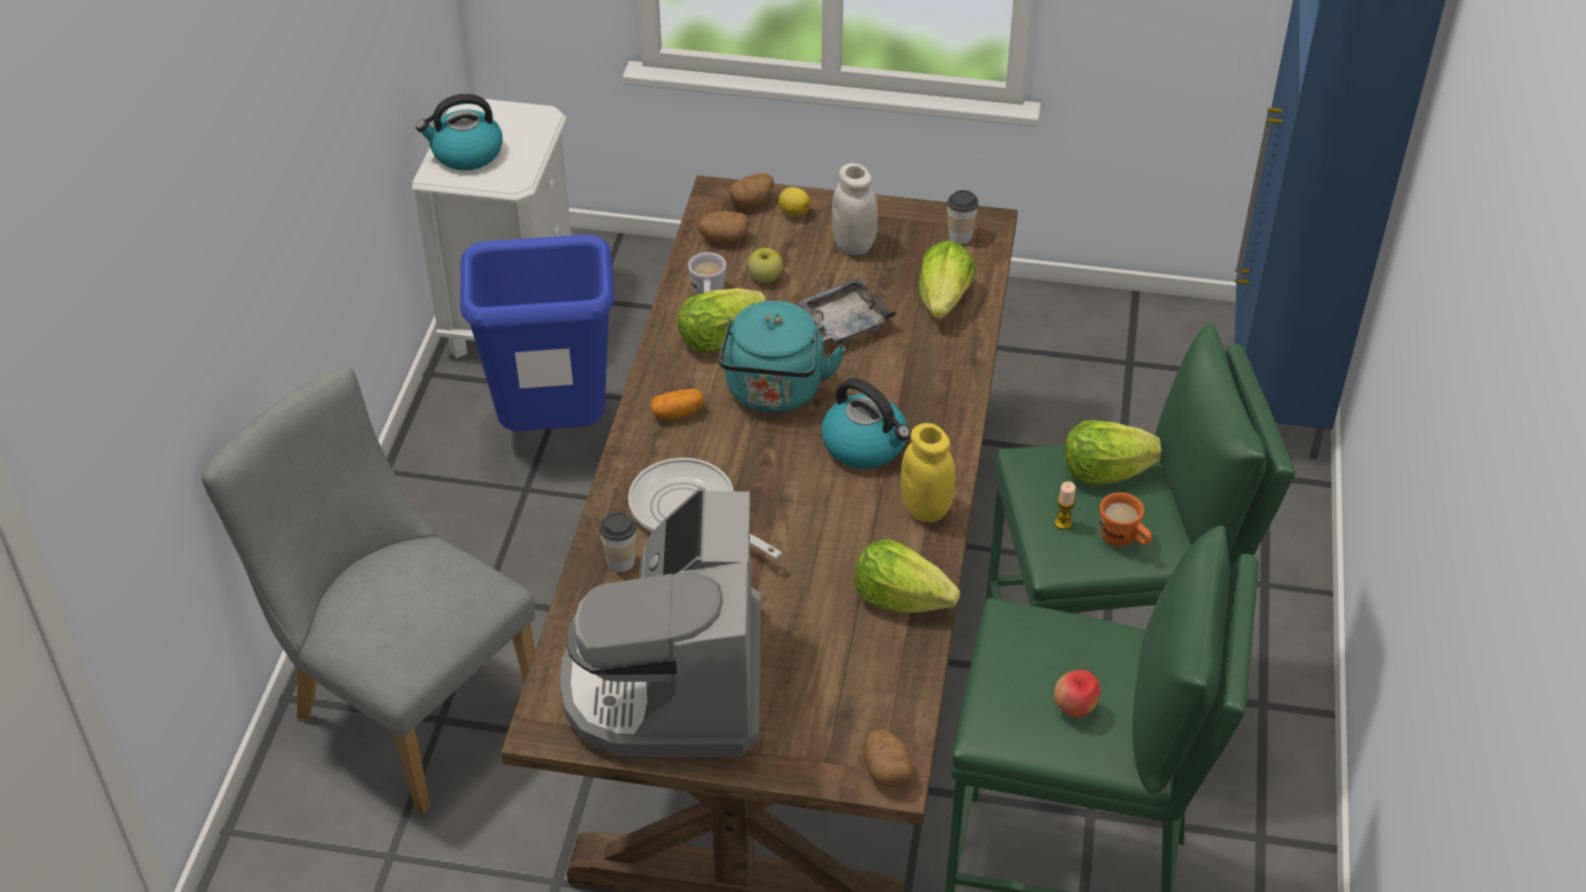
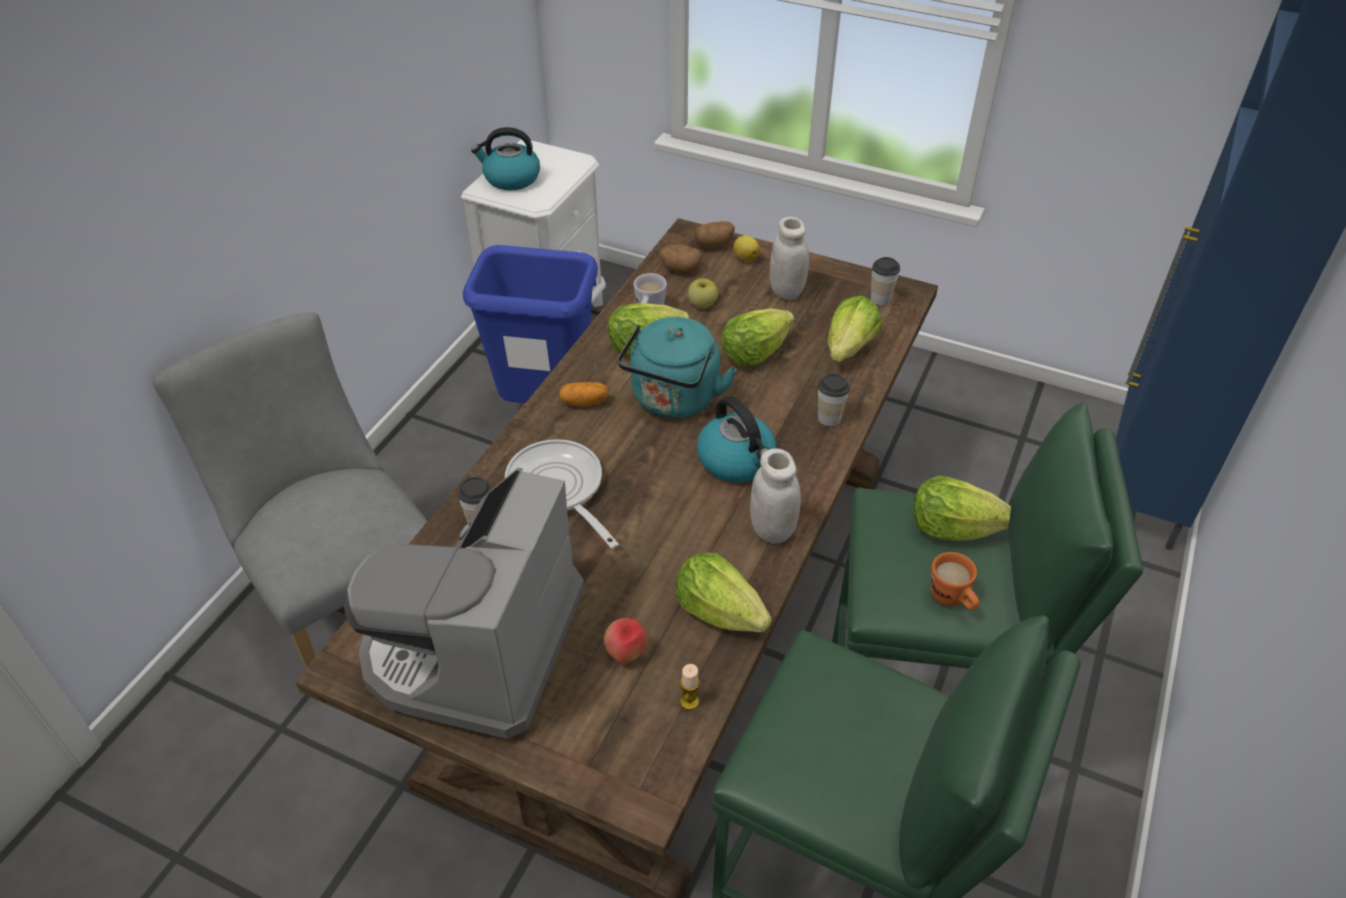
camera: 15 degrees right, 0 degrees up
grey tray [798,278,896,345] -> lettuce [721,308,795,367]
potato [864,729,912,788] -> none
yellow jar [901,423,955,522] -> white jar [750,448,801,543]
candle [1054,481,1076,530] -> candle moved to [680,664,700,710]
apple [1054,670,1101,719] -> apple moved to [604,618,648,664]
none -> cup [818,374,850,426]

